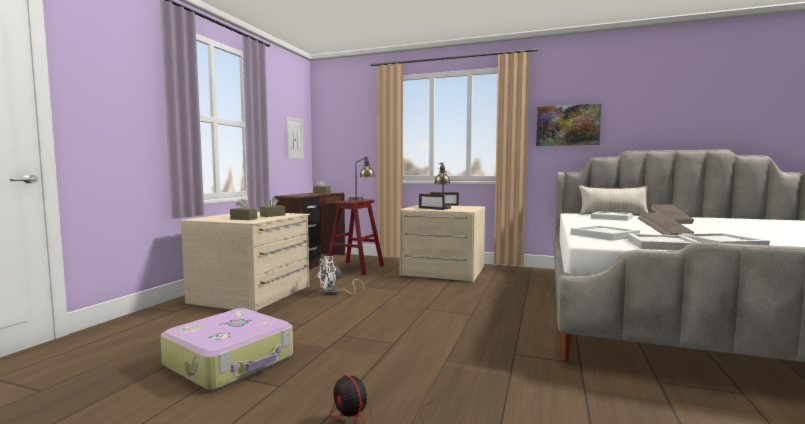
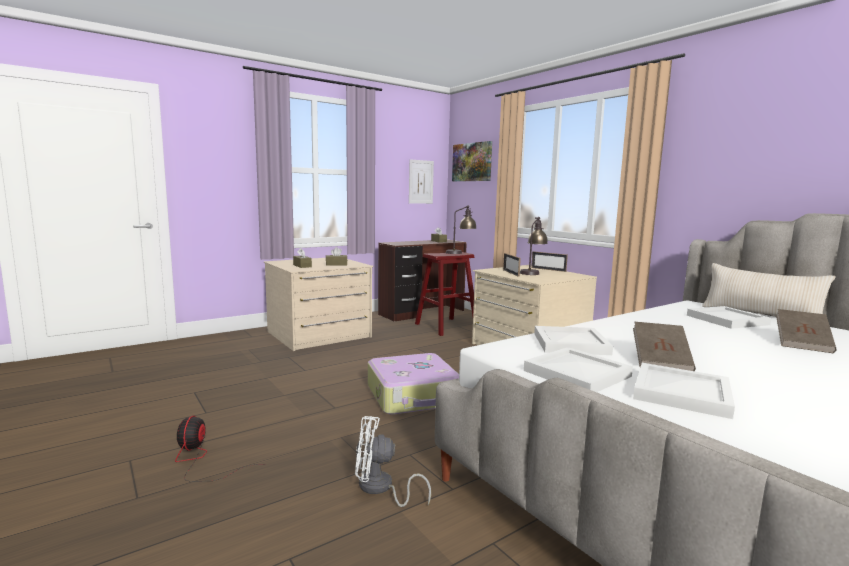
camera: 35 degrees right, 5 degrees up
suitcase [161,308,293,391] -> suitcase moved to [368,353,459,415]
white fan [316,256,364,295] -> white fan moved to [355,416,431,507]
picture [536,104,601,146] -> picture moved to [452,141,492,181]

